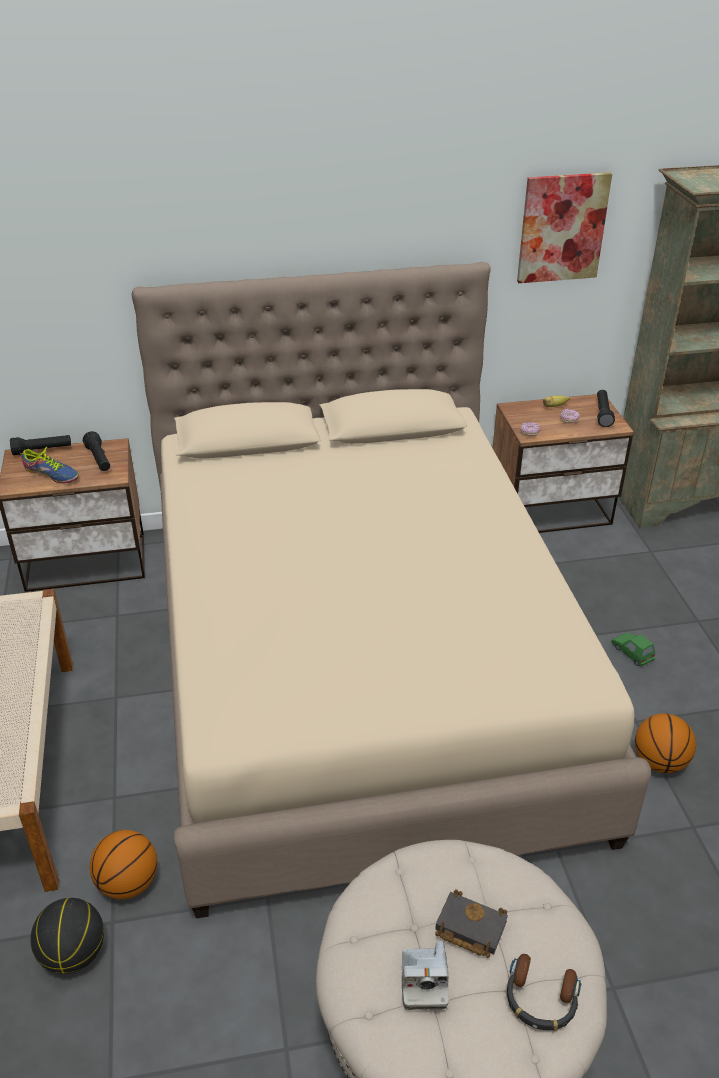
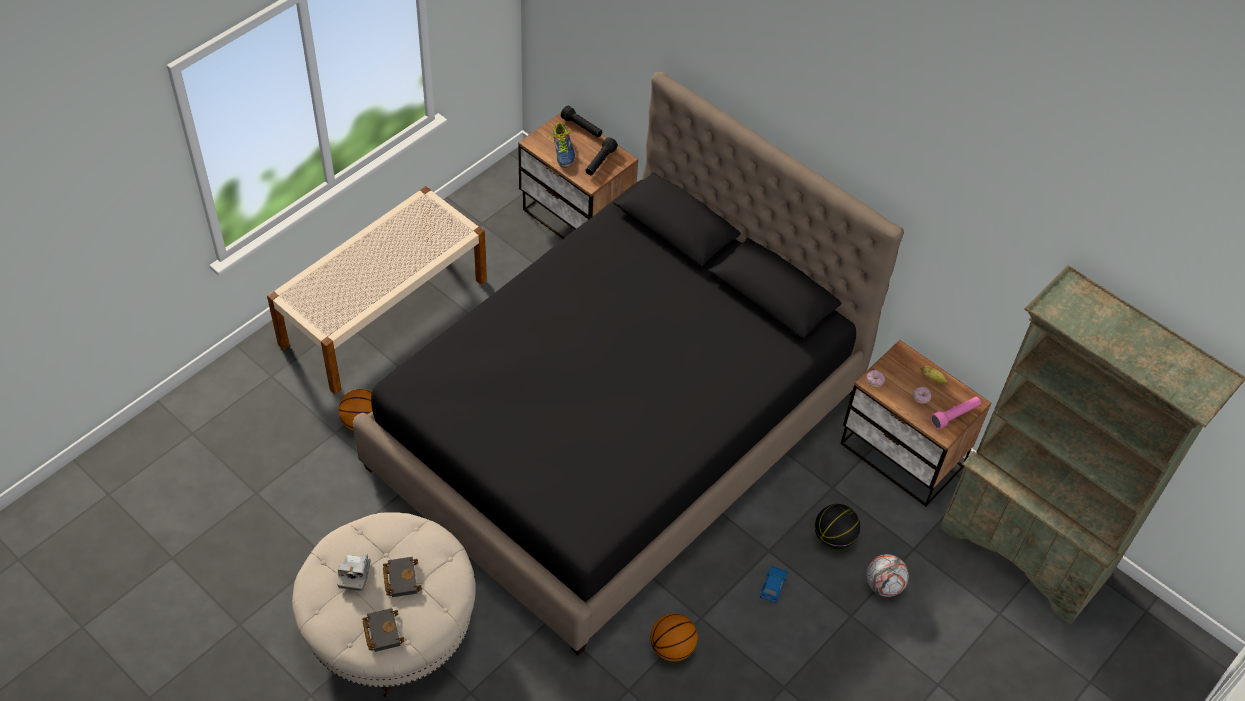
camera: 50 degrees right, 15 degrees up
basketball [31,898,104,974] -> basketball moved to [815,504,860,549]
beige bed [132,262,651,919] -> black bed [353,72,904,656]
camera [402,941,449,1010] -> camera turned 45 degrees counterclockwise [337,554,371,591]
headphones [507,954,582,1031] -> black book [362,608,404,652]
picture [517,172,612,283] -> none
black flashlight [597,389,615,427] -> pink flashlight [931,397,981,429]
green toy car [611,632,655,666] -> blue toy car [760,566,788,603]
none -> football [866,554,909,597]

